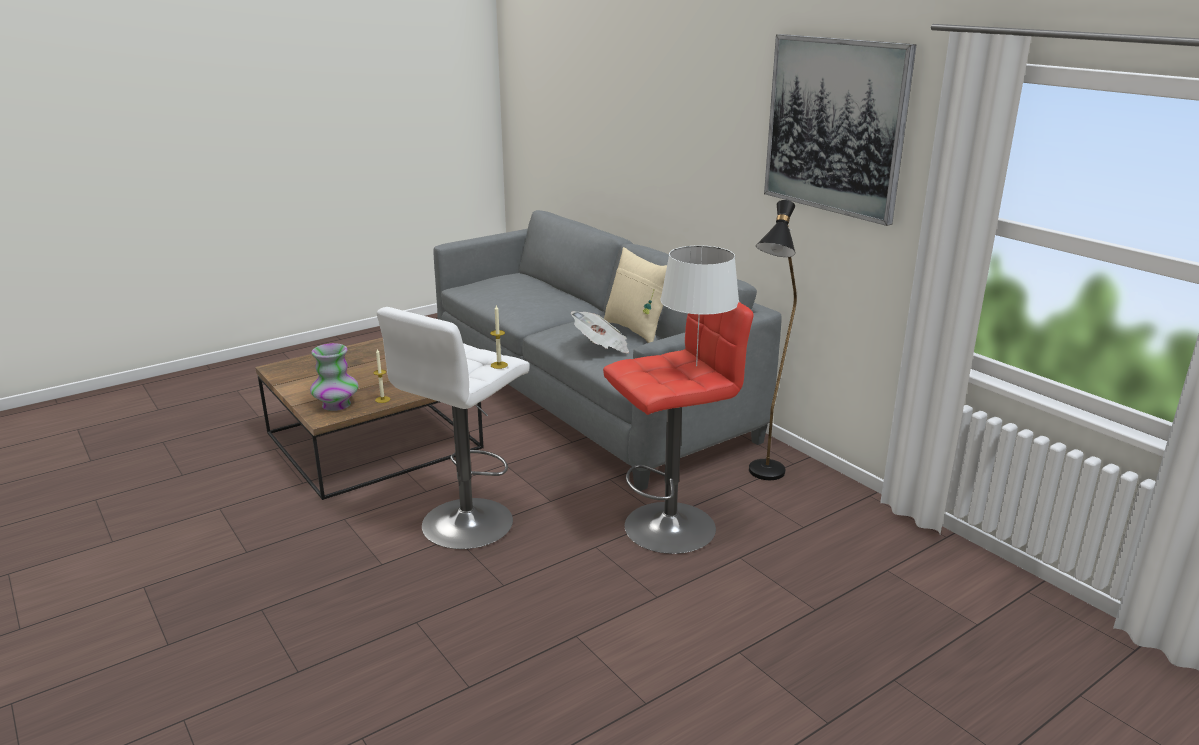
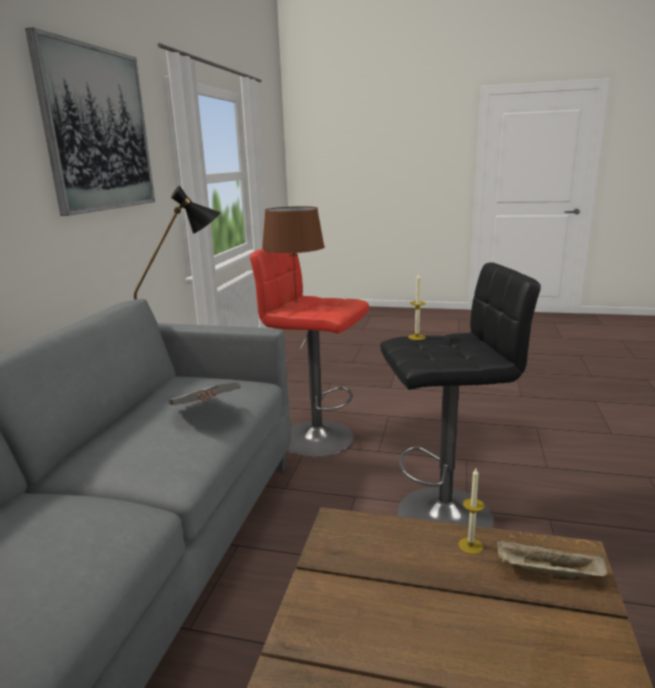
camera: 130 degrees left, 5 degrees down
vase [310,343,358,411] -> beige tray [497,540,608,580]
white stool [377,307,529,549] -> black stool [380,262,541,528]
beige pillow [604,247,667,343] -> none
white table lamp [660,246,739,366] -> brown table lamp [262,206,325,303]

